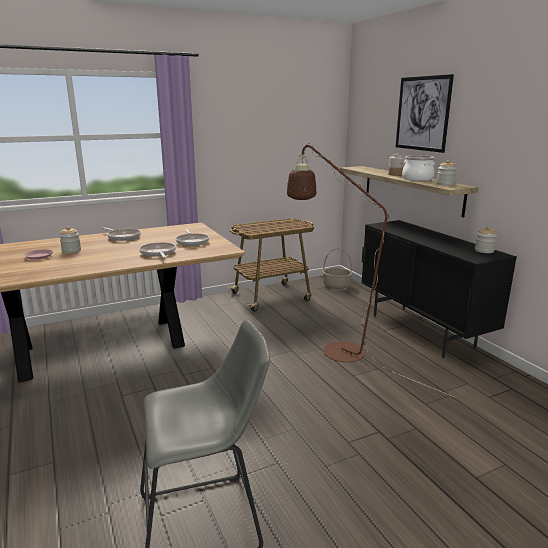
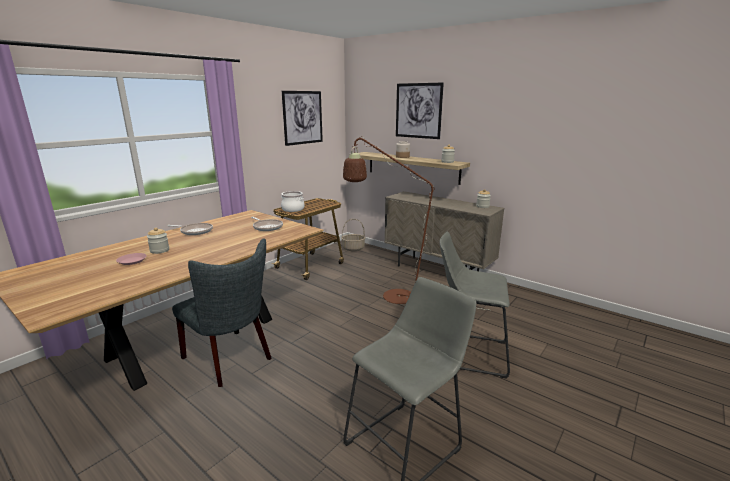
camera: 25 degrees left, 0 degrees up
frying pan [139,242,176,258] -> none
black cabinet [361,220,517,358] -> beige cabinet [384,191,504,271]
cooking pot [402,155,435,181] -> cooking pot moved to [281,191,305,212]
none -> grey chair [172,239,271,387]
none -> picture [282,91,323,146]
none -> grey stool [439,231,510,379]

